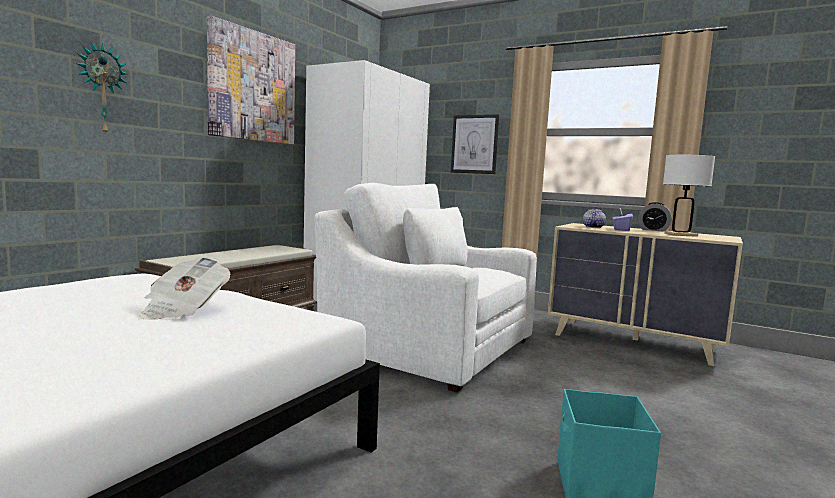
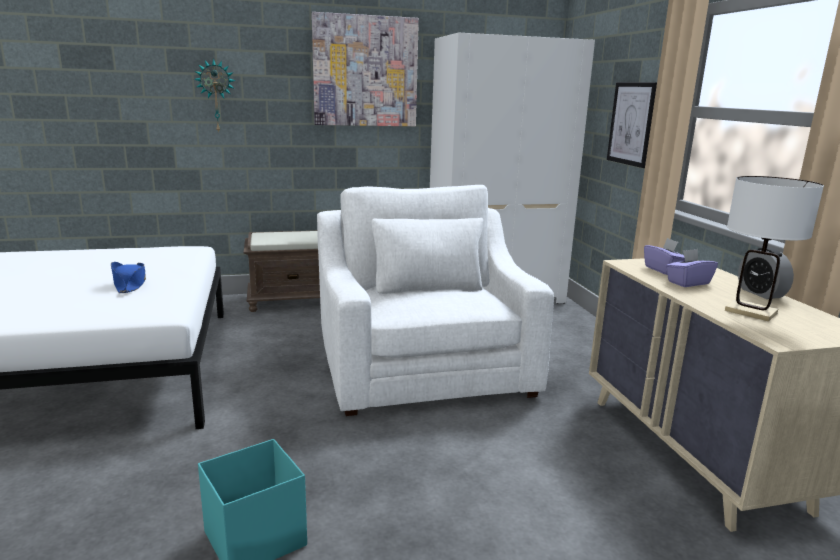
camera: 45 degrees right, 10 degrees up
newspaper [139,257,230,320] -> blue hat [111,262,146,293]
teapot [583,206,606,228] -> purple tissue box [644,238,685,275]

